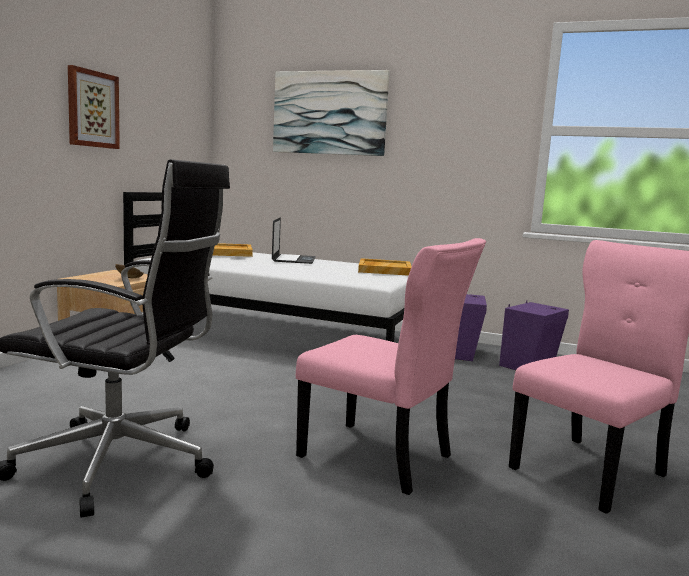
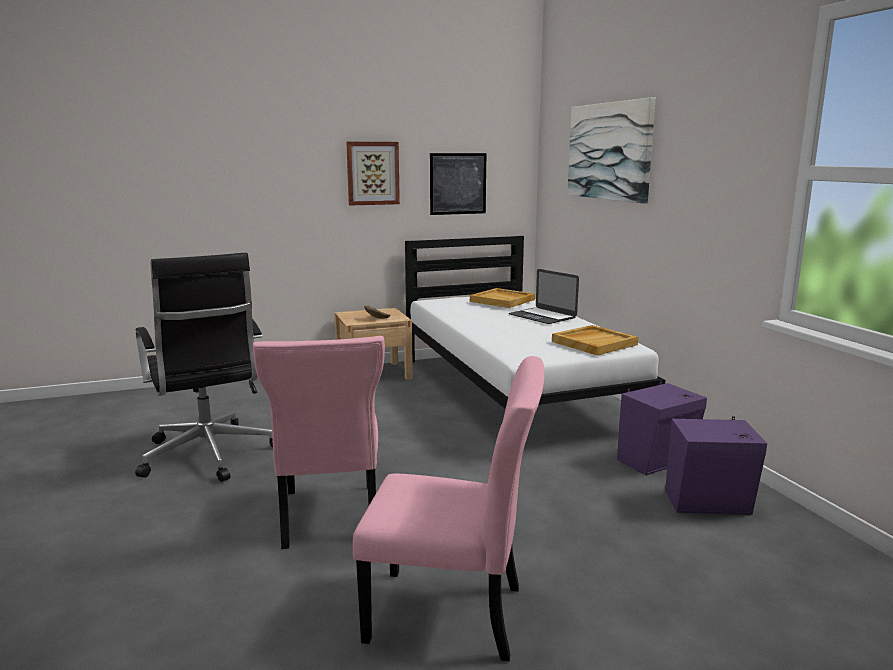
camera: 50 degrees right, 5 degrees up
laptop [272,217,316,264] -> laptop turned 90 degrees clockwise [509,269,579,324]
none -> picture [430,153,486,215]

